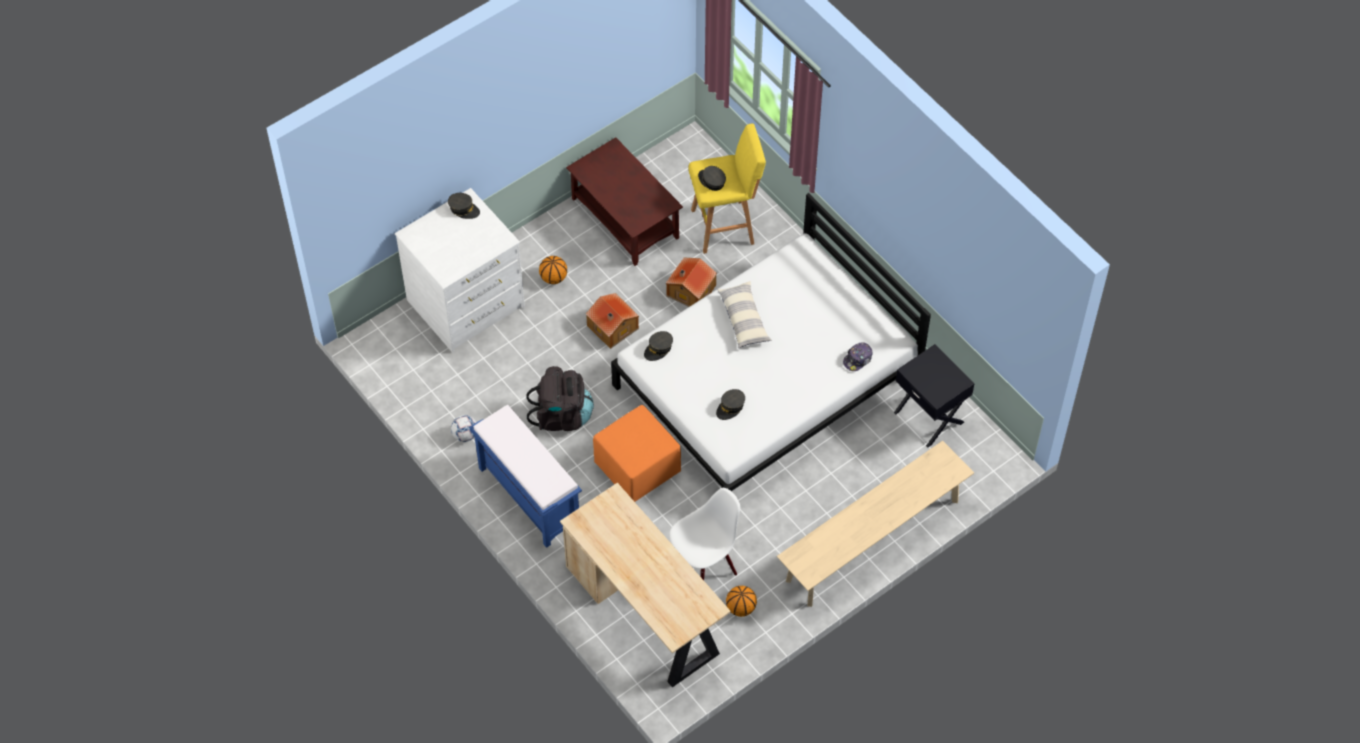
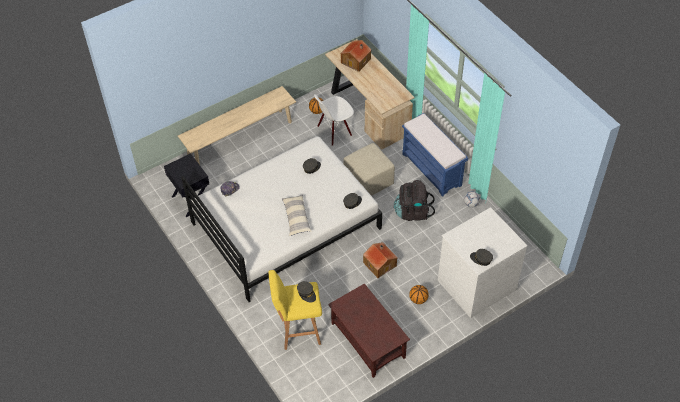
camera: 175 degrees left, 5 degrees down
orange ottoman [593,405,681,502] -> beige ottoman [343,143,395,196]
toy house [666,257,717,307] -> toy house moved to [340,40,372,72]

